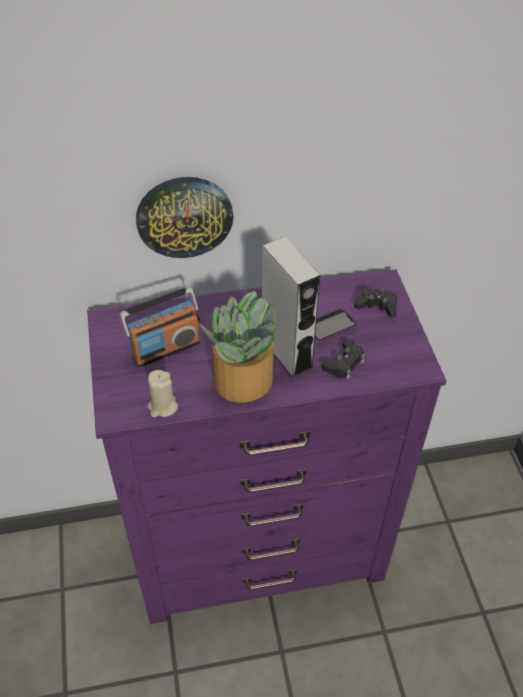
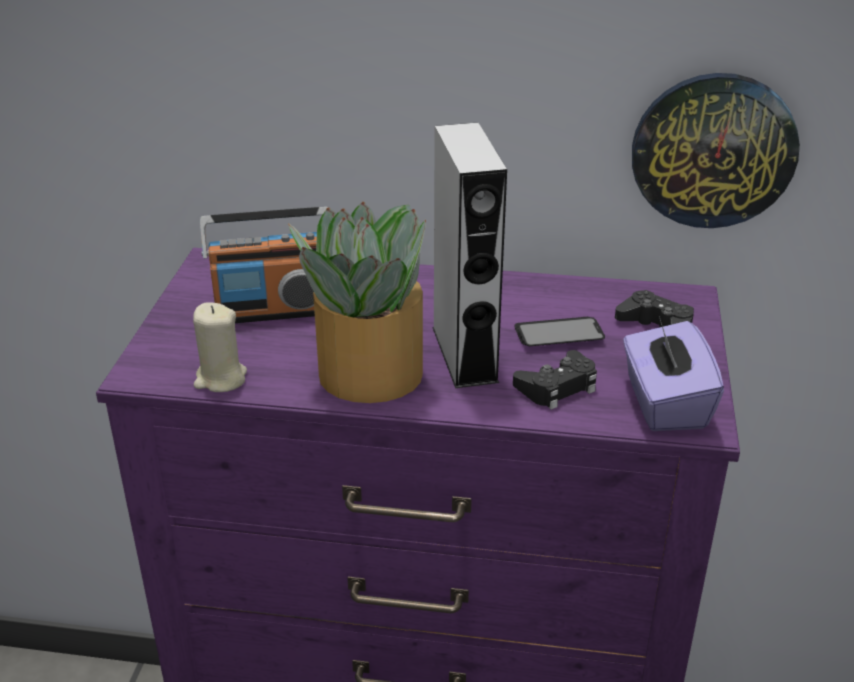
camera: 20 degrees right, 15 degrees down
wall clock [136,177,233,258] -> wall clock moved to [632,73,800,228]
none -> purple tissue box [623,316,724,431]

